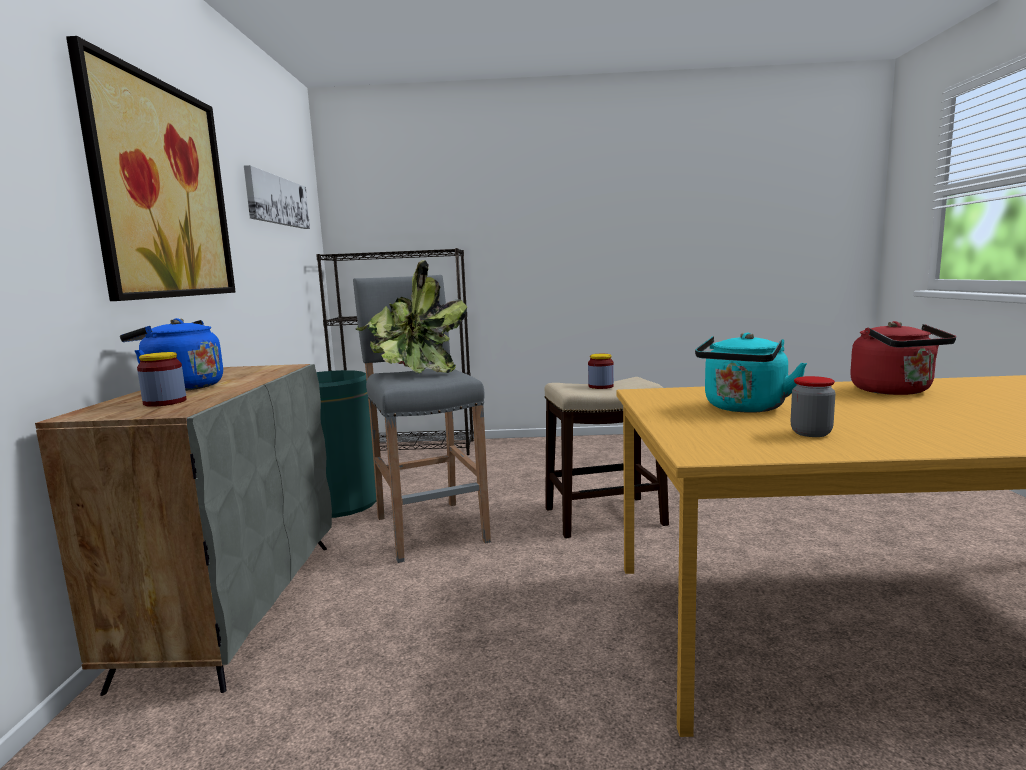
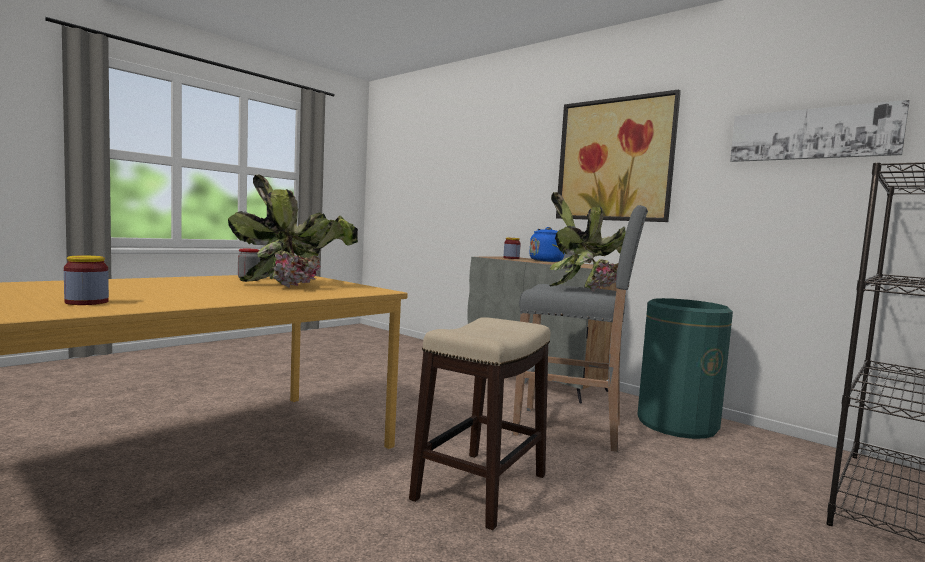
camera: 130 degrees right, 5 degrees down
jar [588,354,614,389] -> jar moved to [64,256,109,305]
turquoise kettle [695,333,807,413] -> potted plant [228,175,358,288]
red kettle [850,321,956,395] -> none

